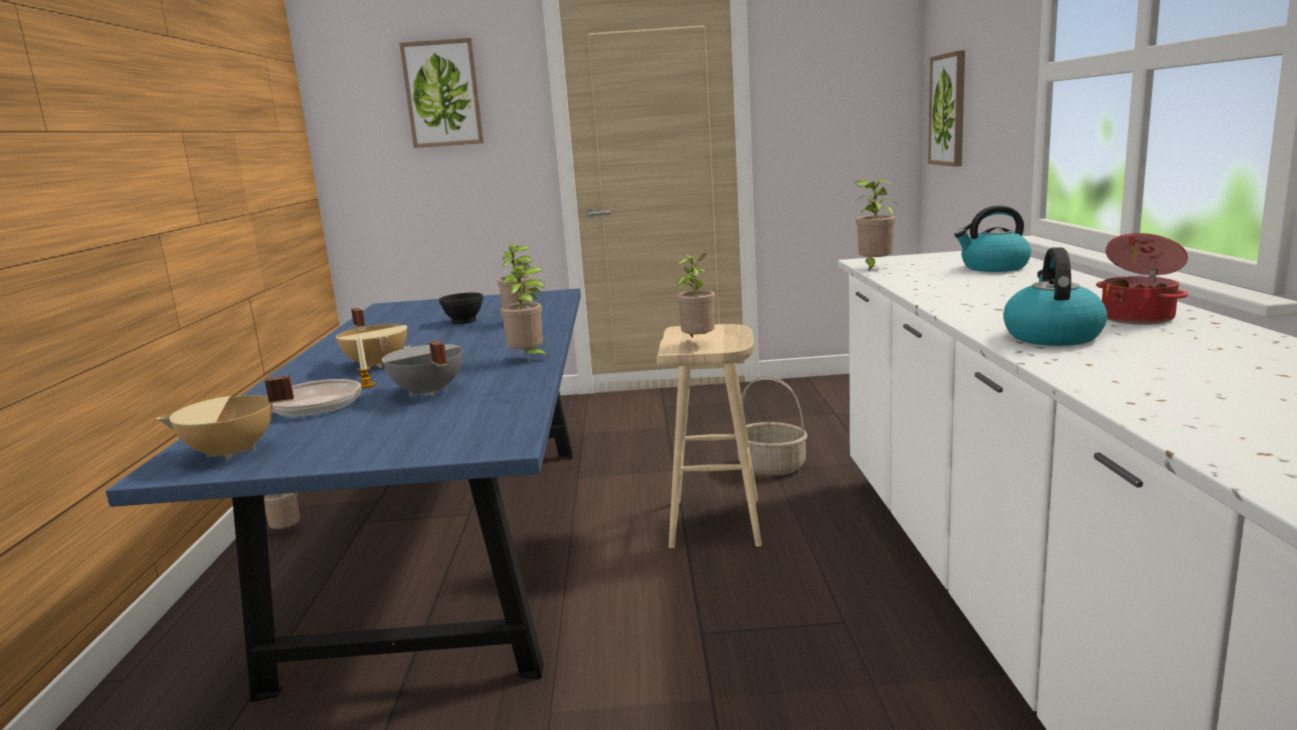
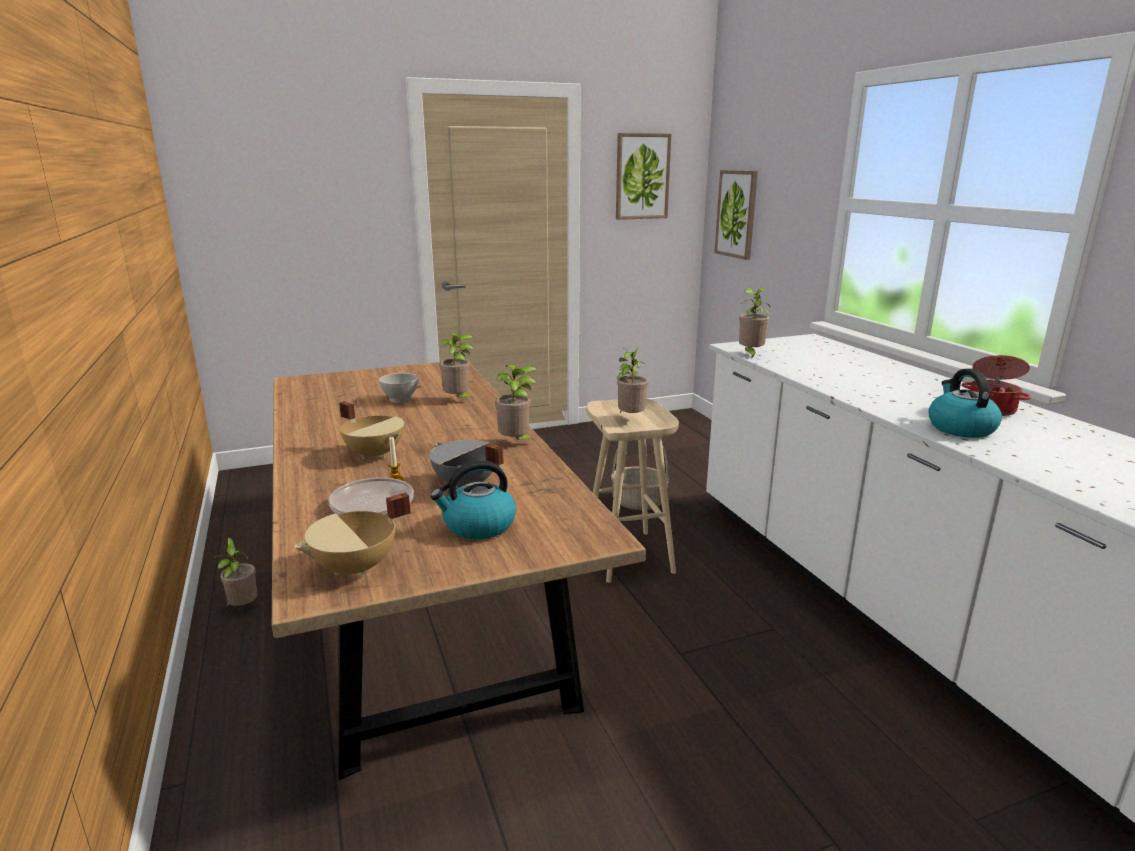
camera: 20 degrees left, 5 degrees up
blue dining table [106,289,581,702] -> brown dining table [272,362,646,780]
picture [399,38,484,148] -> picture moved to [616,133,671,220]
black bowl [439,293,483,324] -> white bowl [379,373,419,403]
kettle [954,205,1031,272] -> kettle moved to [430,460,516,539]

